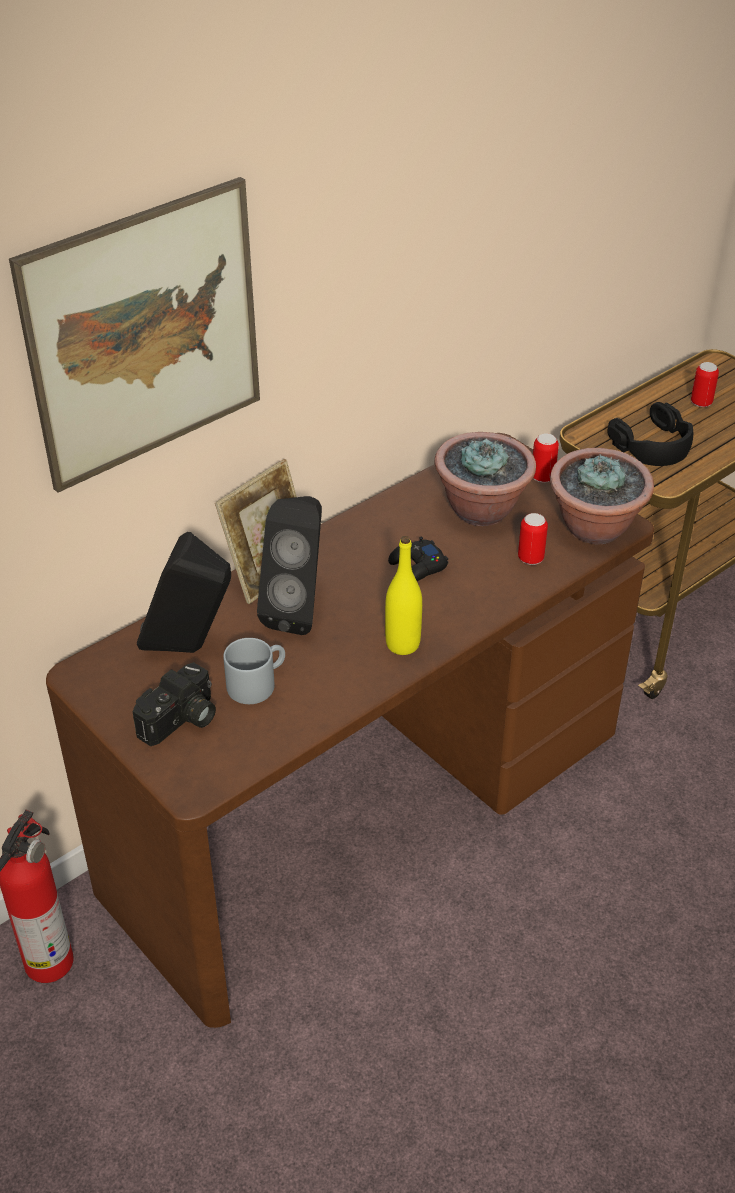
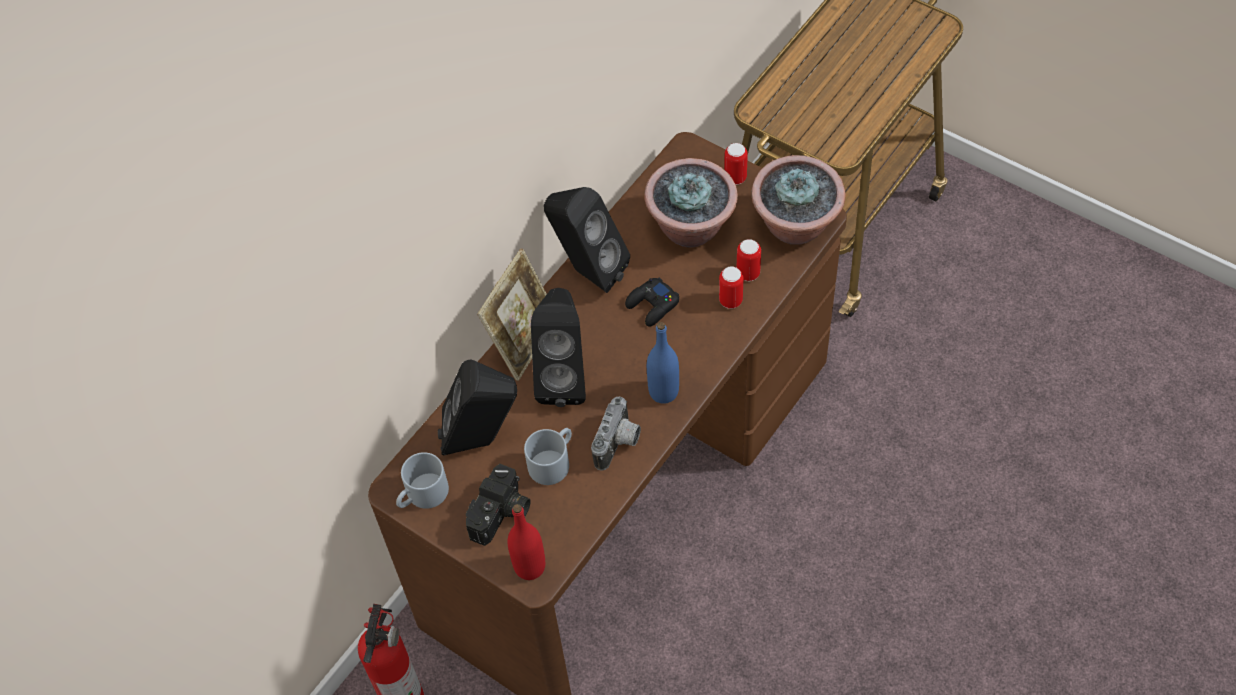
camera: 10 degrees left, 15 degrees up
picture [9,177,260,493] -> none
yellow bottle [385,536,422,655] -> blue bottle [647,322,679,404]
black headphones [607,402,693,466] -> none
can [691,362,719,407] -> can moved to [719,266,744,309]
none -> grey mug [396,452,449,509]
none -> red bottle [507,504,545,580]
none -> black speaker [544,187,630,293]
none -> camera [591,397,641,471]

